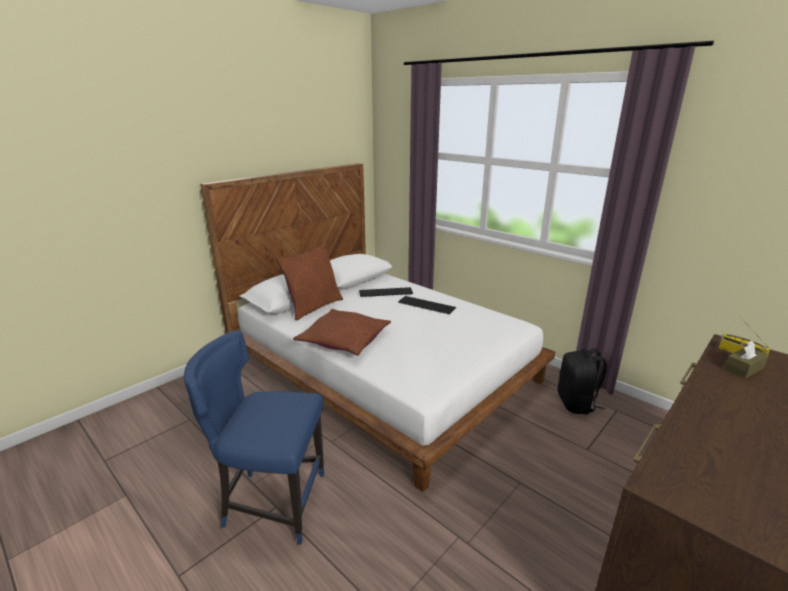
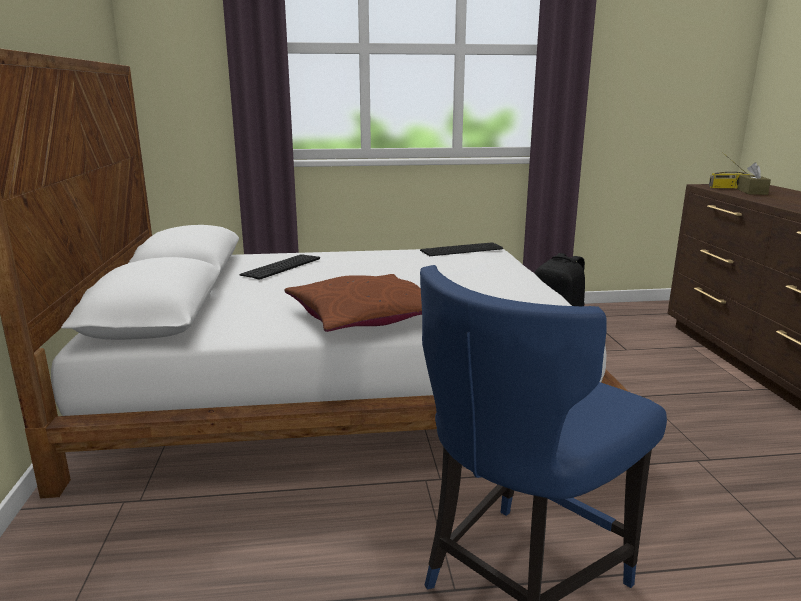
camera: 50 degrees left, 5 degrees down
brown pillow [276,243,343,320] -> none
keyboard [398,296,456,314] -> keyboard moved to [420,242,503,256]

